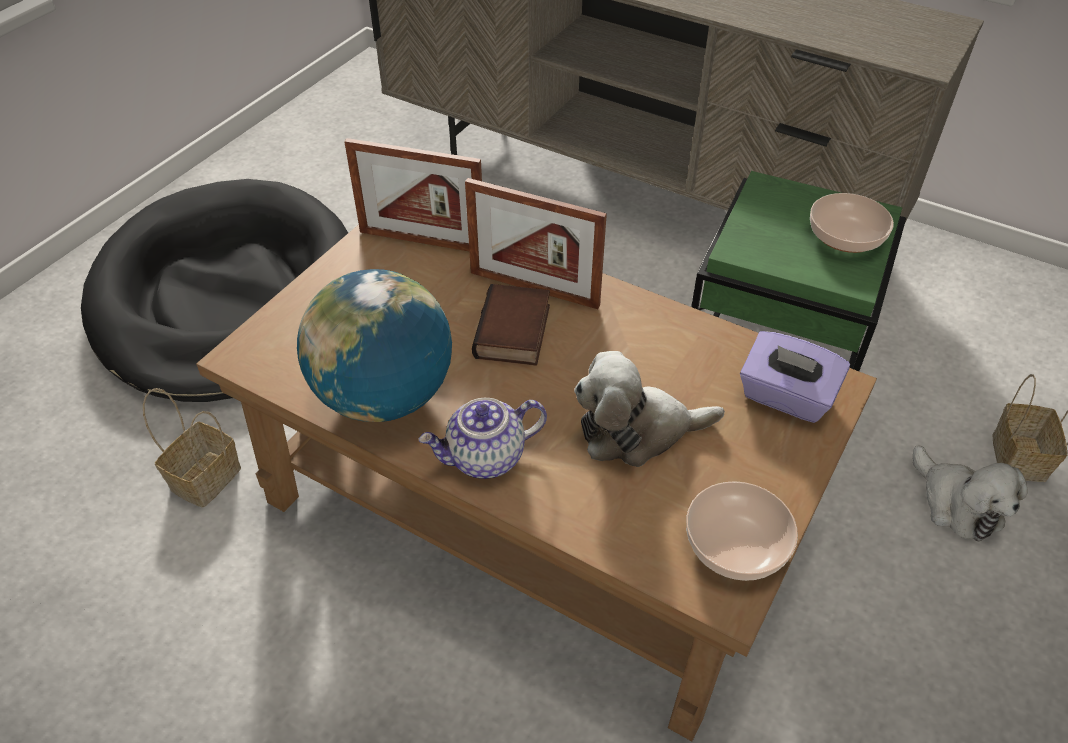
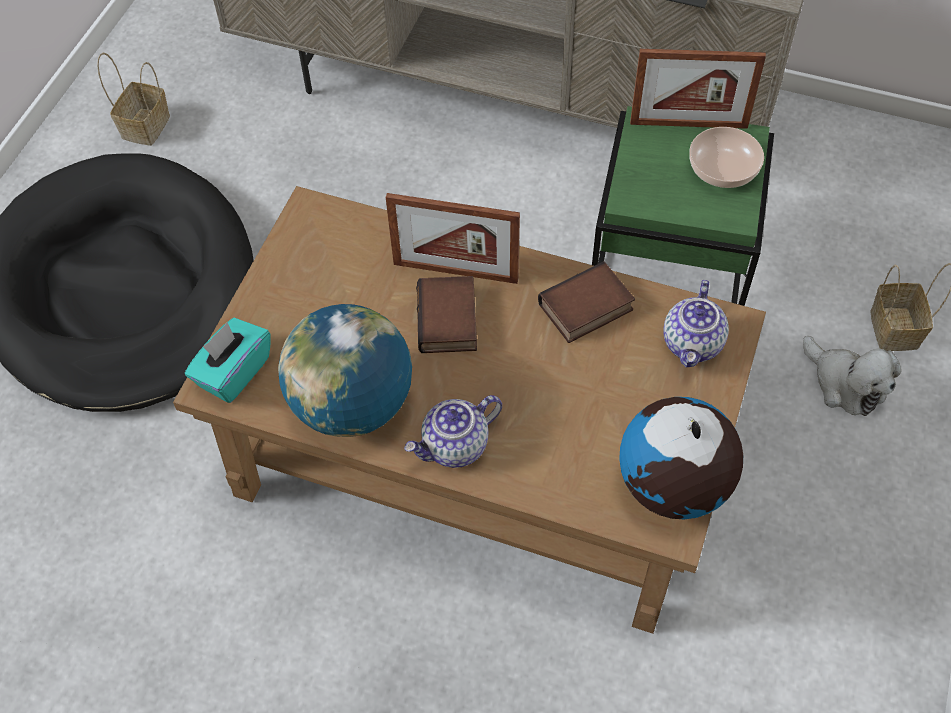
camera: 10 degrees left, 10 degrees up
basket [143,388,241,508] -> basket moved to [97,52,170,146]
picture frame [344,138,482,251] -> picture frame moved to [630,49,766,129]
plush toy [574,351,725,467] -> none
bowl [686,481,798,581] -> globe [619,397,743,519]
purple tissue box [740,331,850,423] -> teapot [663,280,729,367]
none -> turquoise tissue box [185,318,271,403]
none -> book [538,261,635,343]

